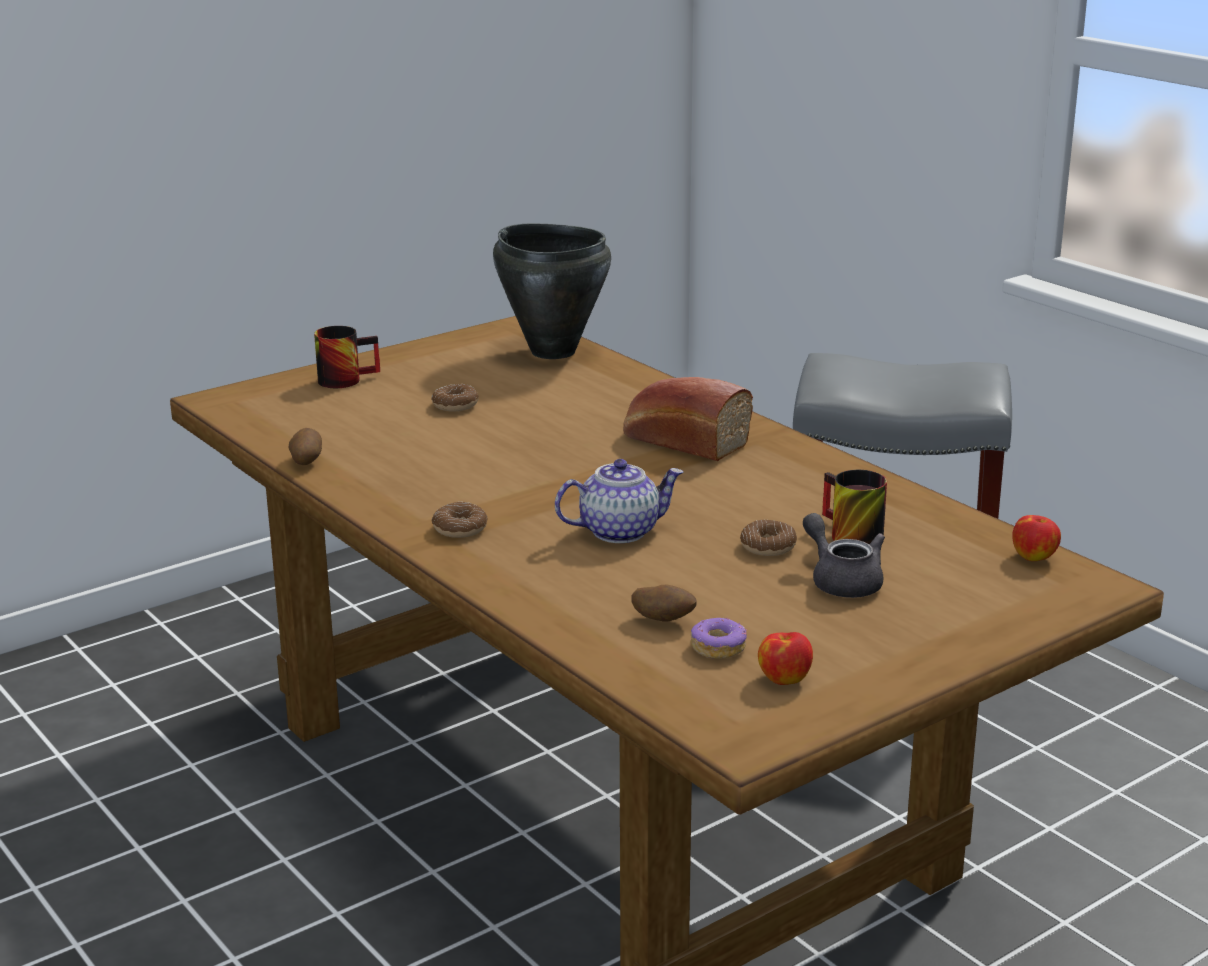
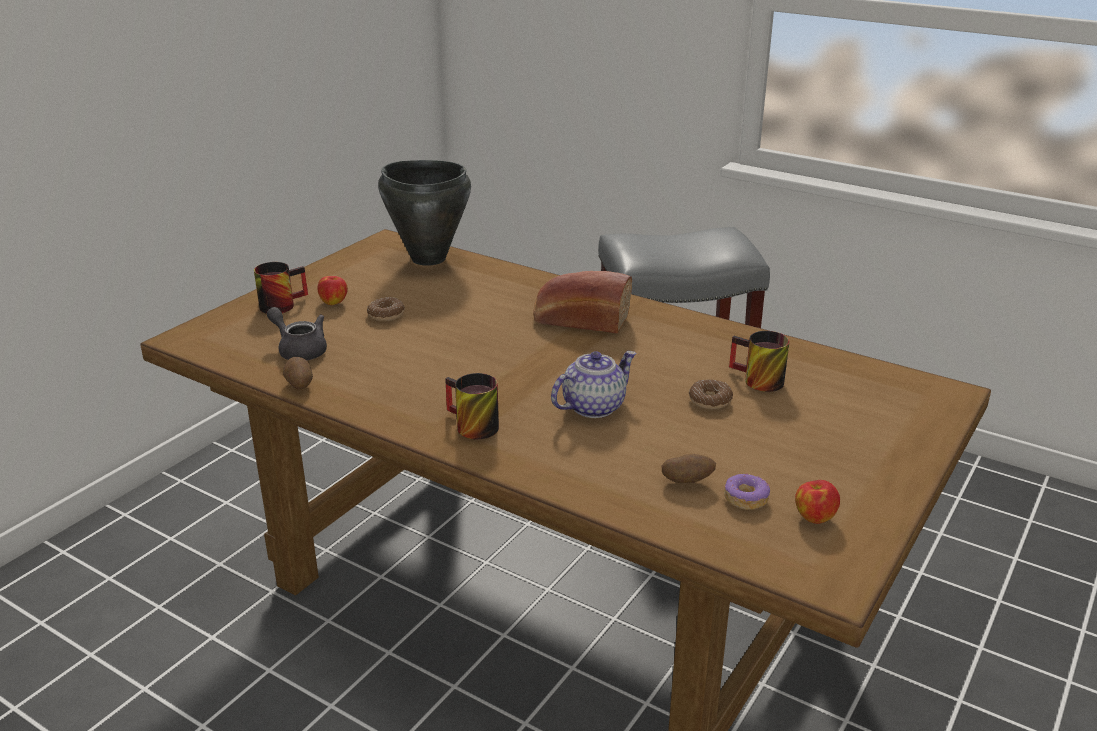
camera: 20 degrees left, 5 degrees up
donut [431,502,488,538] -> mug [445,373,499,439]
grey teapot [803,513,885,598] -> grey teapot moved to [267,307,327,360]
apple [1012,515,1061,561] -> apple moved to [317,276,348,305]

